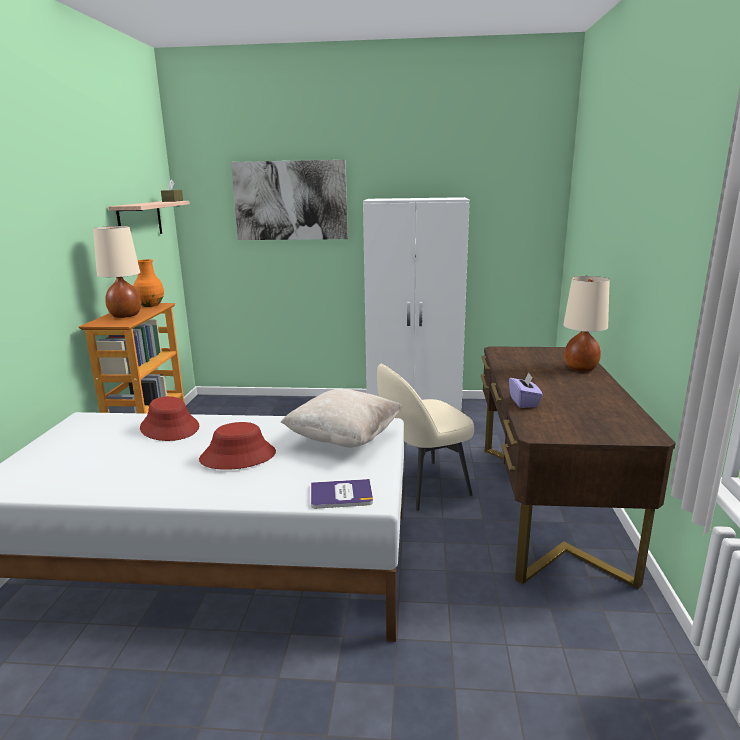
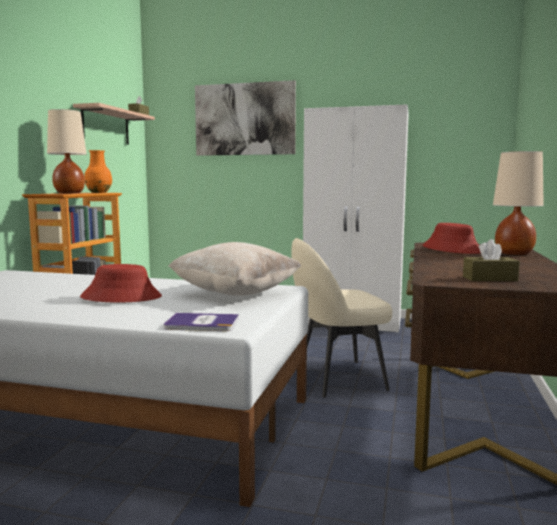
camera: 10 degrees right, 10 degrees down
red hat [140,396,199,441] -> red hat moved to [423,223,481,254]
purple tissue box [509,372,543,408] -> none
none -> brown tissue box [463,239,520,281]

